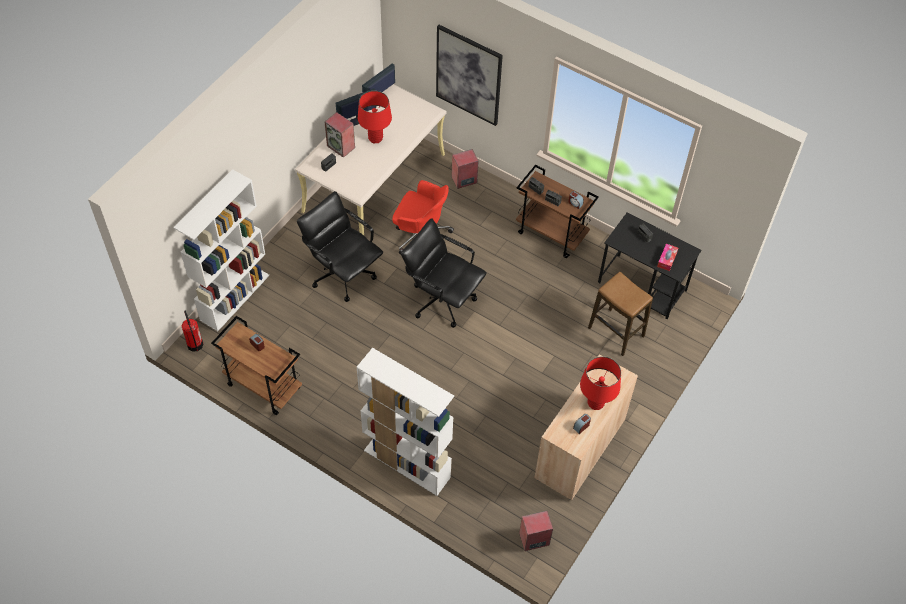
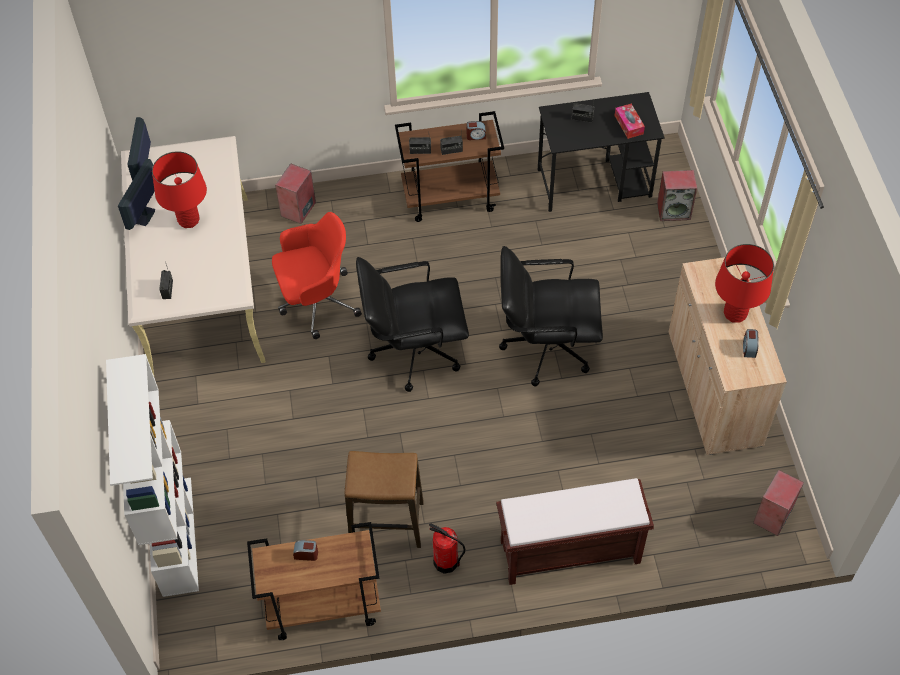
camera: 40 degrees left, 0 degrees up
fire extinguisher [181,311,204,352] -> fire extinguisher moved to [429,524,465,574]
black office chair [297,191,383,302] -> black office chair moved to [499,246,603,386]
speaker [325,112,355,158] -> speaker moved to [657,170,697,221]
white bookcase [356,348,454,496] -> brown bench [496,478,654,585]
picture [436,25,503,126] -> none
stool [588,272,653,356] -> stool moved to [345,451,424,548]

